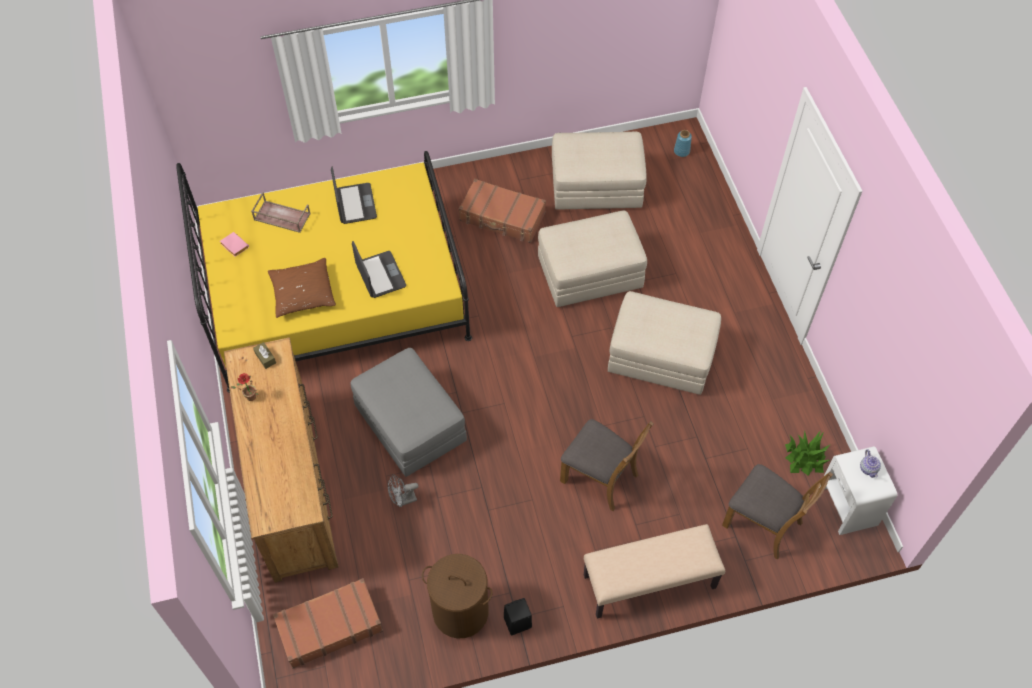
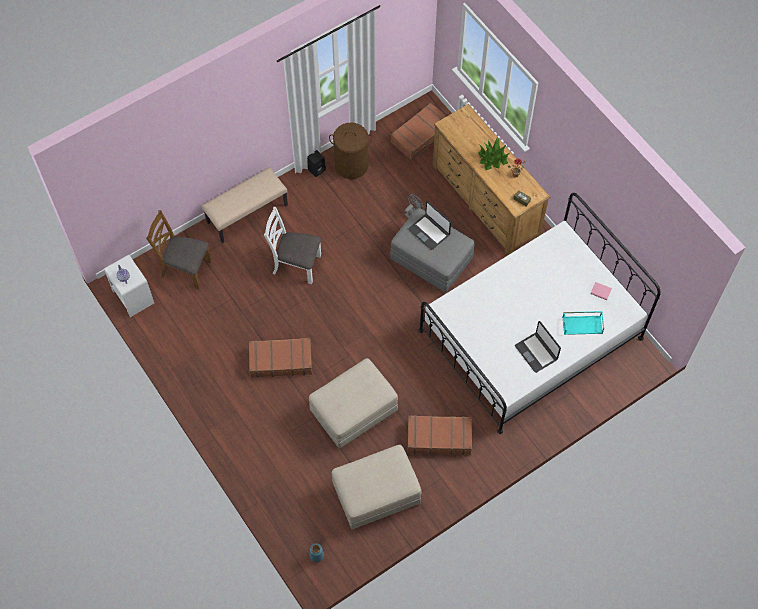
camera: 160 degrees right, 5 degrees up
yellow bed [176,151,472,393] -> white bed [418,193,661,434]
brown tray [251,192,311,233] -> turquoise tray [562,311,604,335]
brown pillow [268,258,336,318] -> none
laptop [352,241,406,298] -> laptop moved to [408,201,451,250]
brown chair [560,419,654,511] -> white chair [264,207,321,284]
beige ottoman [608,291,721,395] -> brown suitcase [249,338,312,378]
potted plant [785,430,831,476] -> potted plant moved to [478,136,509,170]

